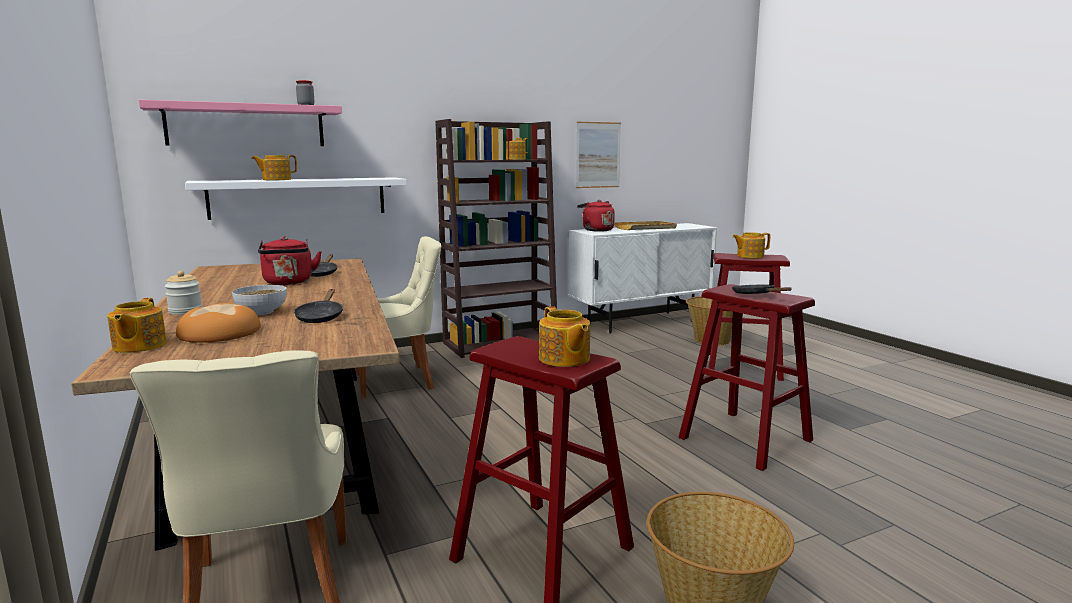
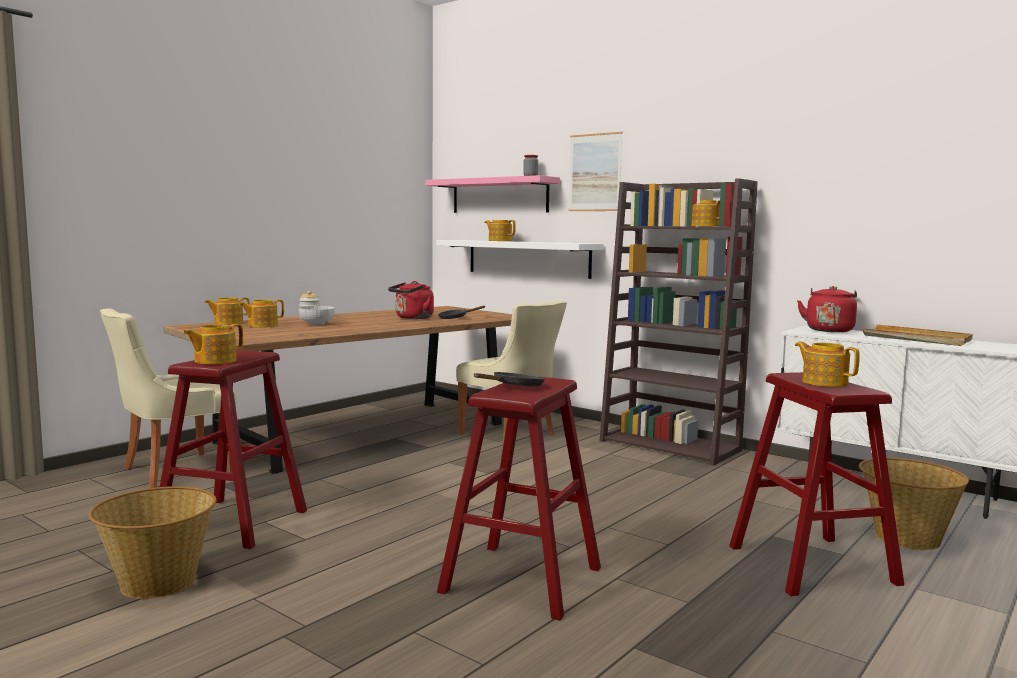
camera: 65 degrees right, 5 degrees down
bread [176,303,261,343] -> teapot [239,300,284,327]
black frying pan [294,289,343,323] -> none
picture [576,122,621,188] -> picture moved to [568,132,623,211]

